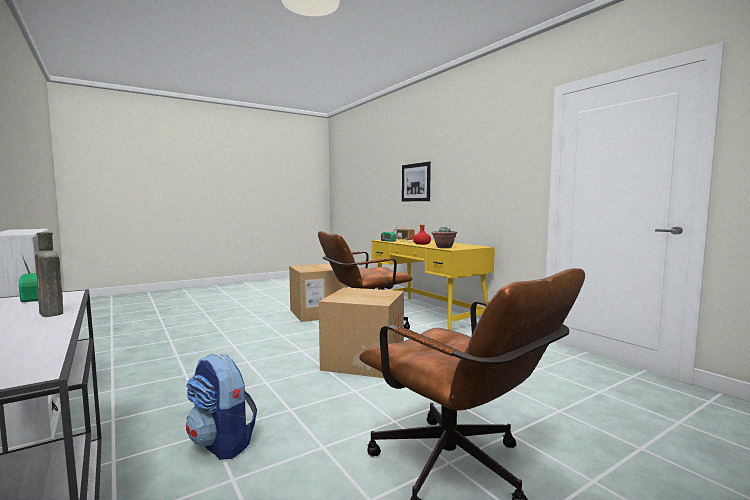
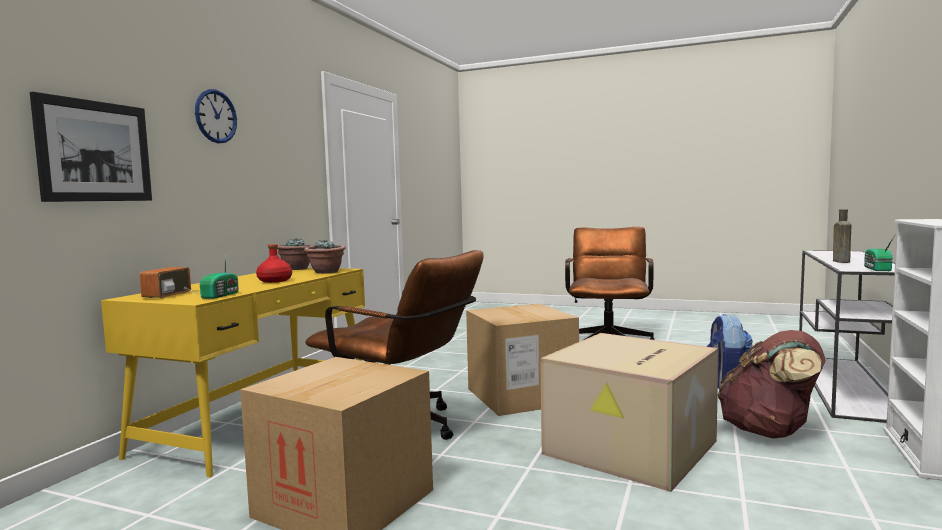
camera: 125 degrees left, 0 degrees up
none -> wall clock [195,89,237,143]
none -> potted plant [277,238,315,270]
none -> cardboard box [540,333,718,492]
none -> brown backpack [718,330,826,439]

